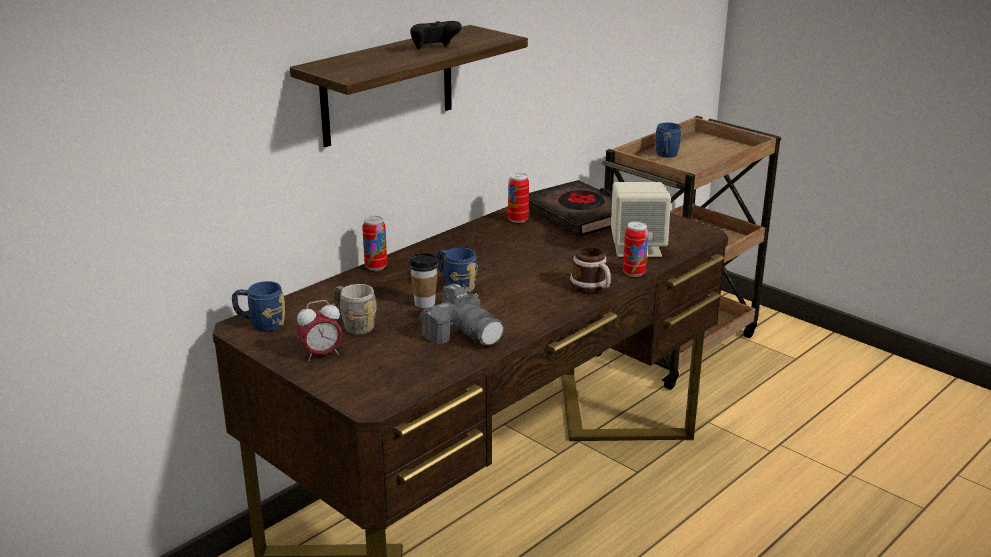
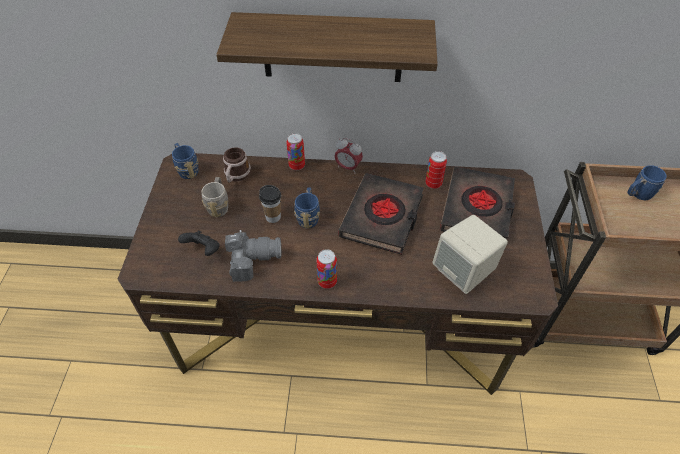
camera: 50 degrees right, 25 degrees up
alarm clock [297,300,342,361] -> alarm clock moved to [335,138,363,173]
black game controller [410,21,462,49] -> black game controller moved to [178,230,220,256]
camera [420,283,504,346] -> camera turned 105 degrees counterclockwise [225,230,281,282]
mug [570,247,611,293] -> mug moved to [223,147,251,183]
can [623,221,649,277] -> can moved to [316,249,337,289]
none -> black book [338,173,424,255]

